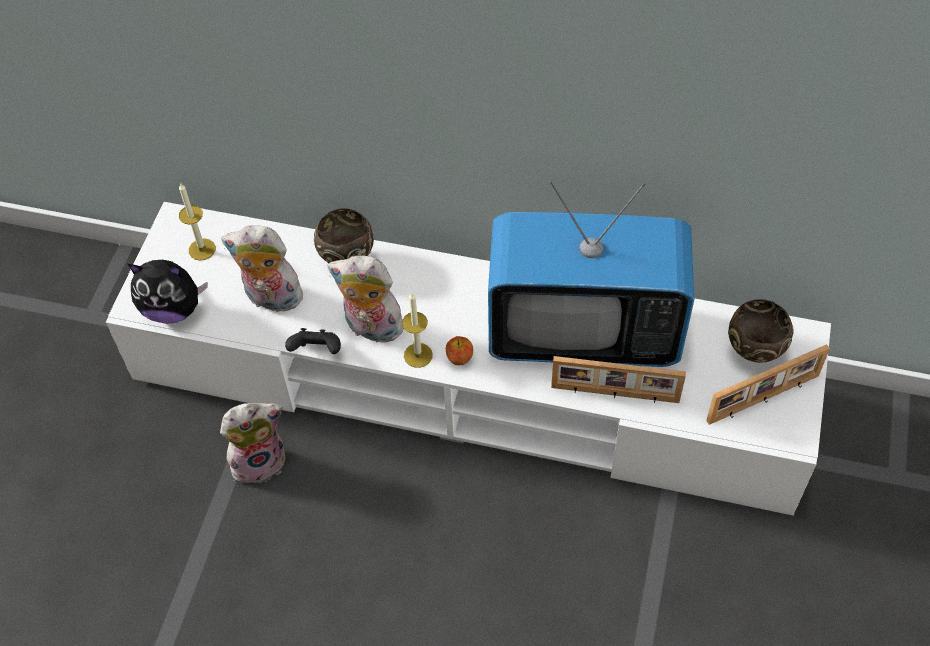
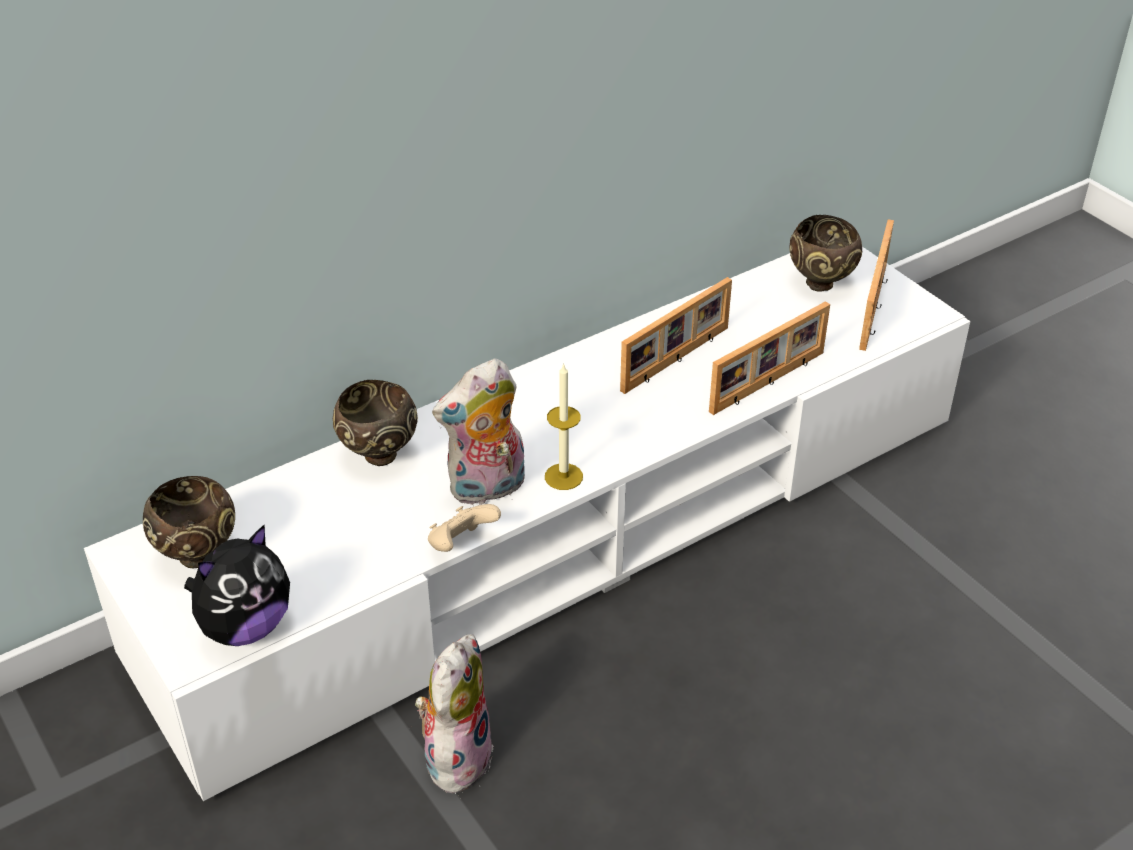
camera: 50 degrees left, 15 degrees down
candle [179,183,216,261] -> brown bowl [143,476,235,568]
plush toy [221,225,303,312] -> none
black game controller [285,328,341,354] -> beige game controller [428,504,501,552]
apple [446,336,473,365] -> none
television [488,180,694,367] -> picture frame [620,277,732,394]

